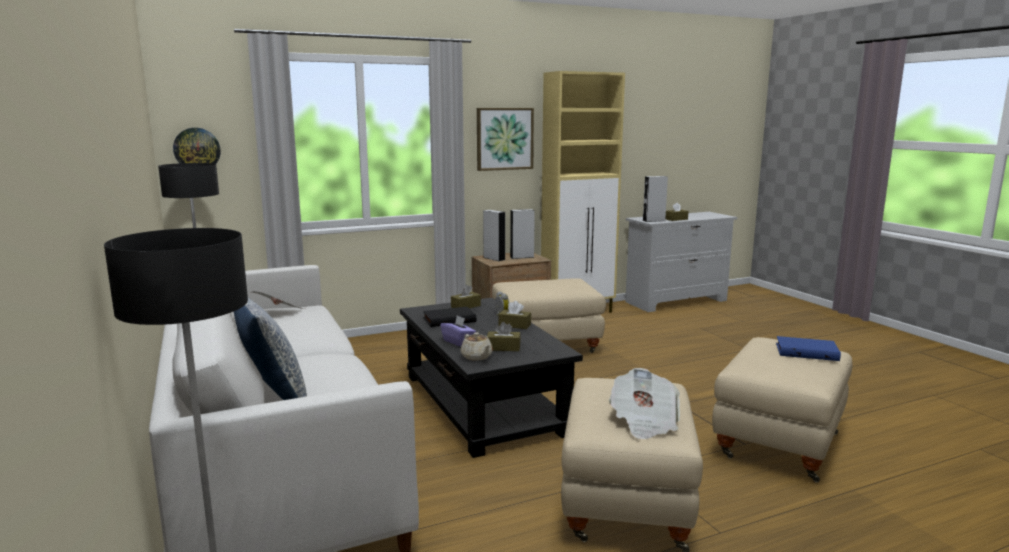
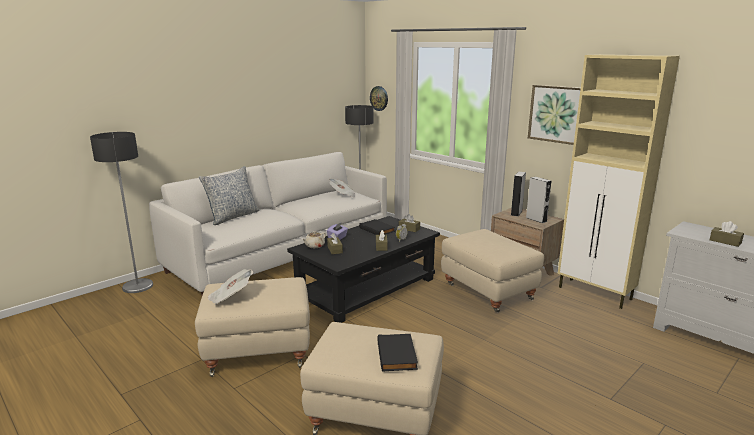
camera: 70 degrees right, 5 degrees up
grey speaker [643,176,668,222] -> none
blue book [776,336,841,361] -> black book [377,334,418,372]

